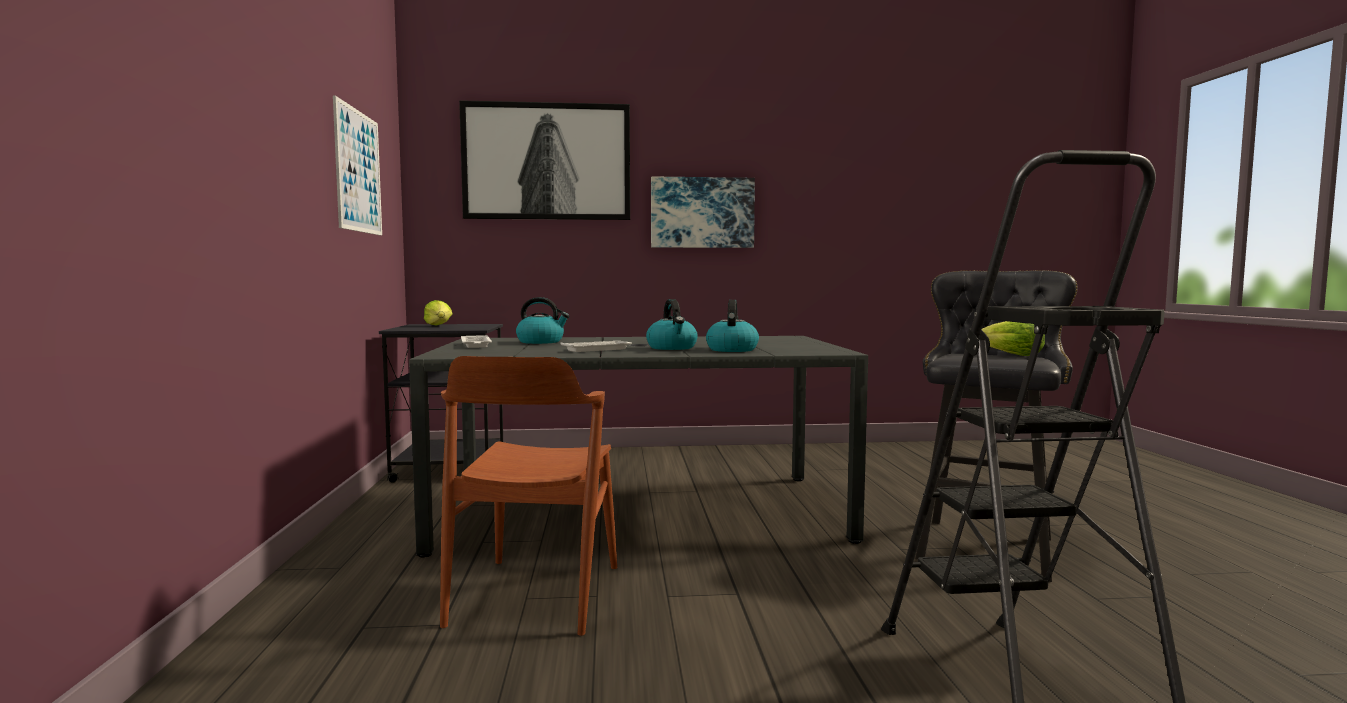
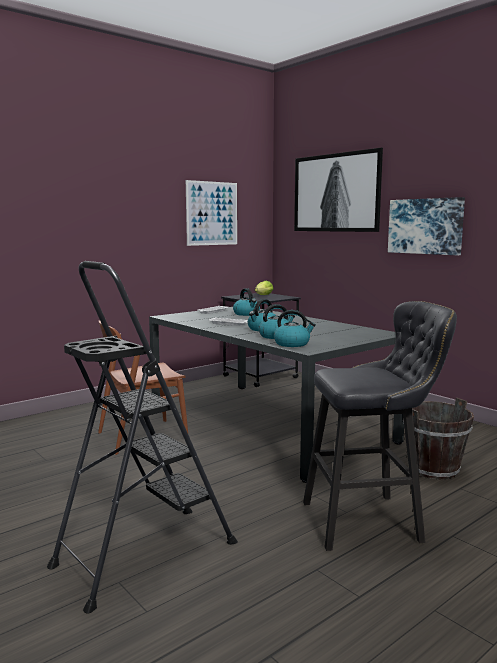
camera: 55 degrees right, 5 degrees up
lettuce [982,321,1045,356] -> none
none -> kettle [274,310,316,347]
none -> brown bucket [403,398,474,480]

